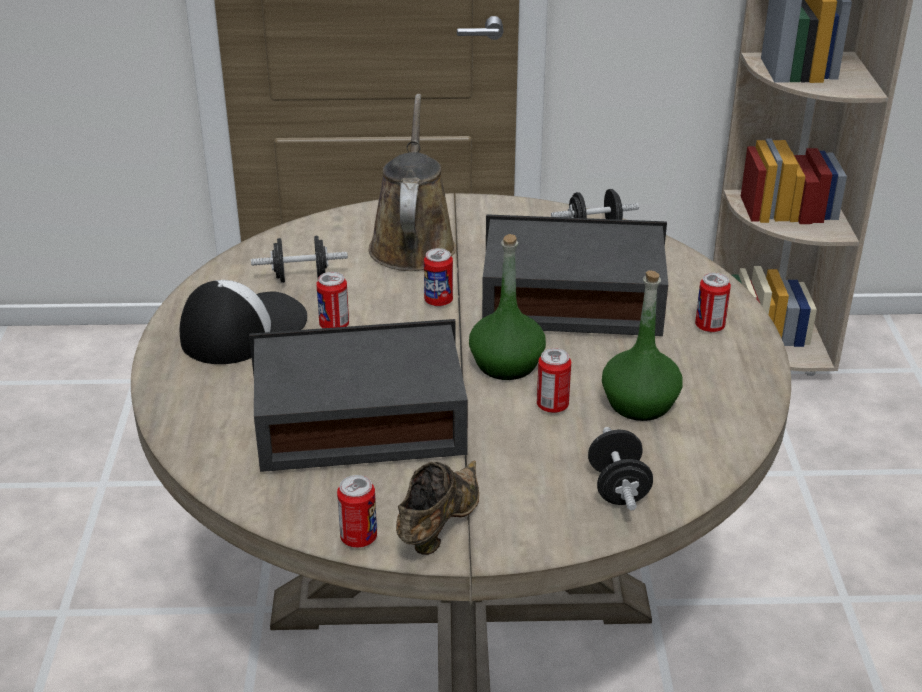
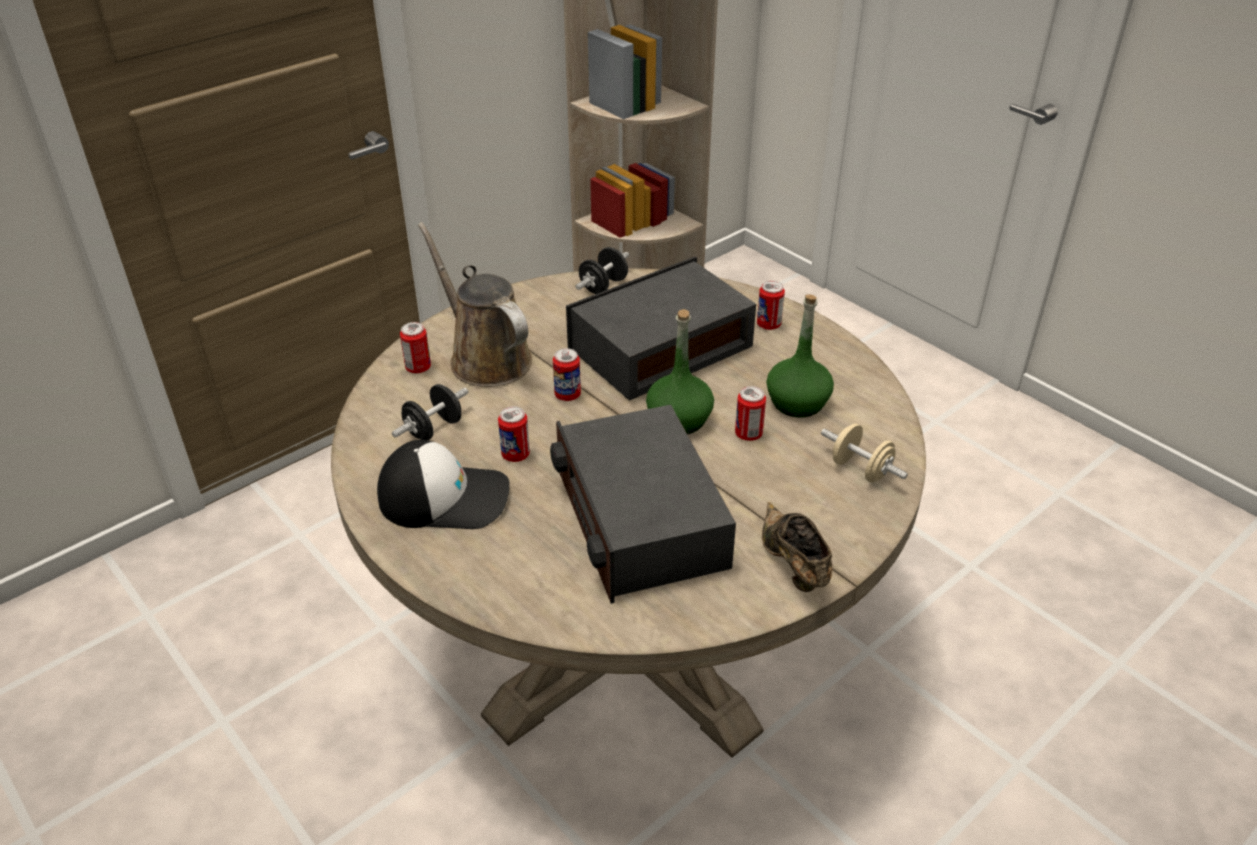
camera: 40 degrees left, 5 degrees up
cap [180,280,307,364] -> cap turned 90 degrees clockwise [377,440,510,529]
radio [249,319,468,472] -> radio turned 60 degrees counterclockwise [550,405,736,604]
can [337,475,377,548] -> can moved to [400,322,431,373]
black dumbbell [588,427,653,510] -> beige dumbbell [821,424,908,483]

